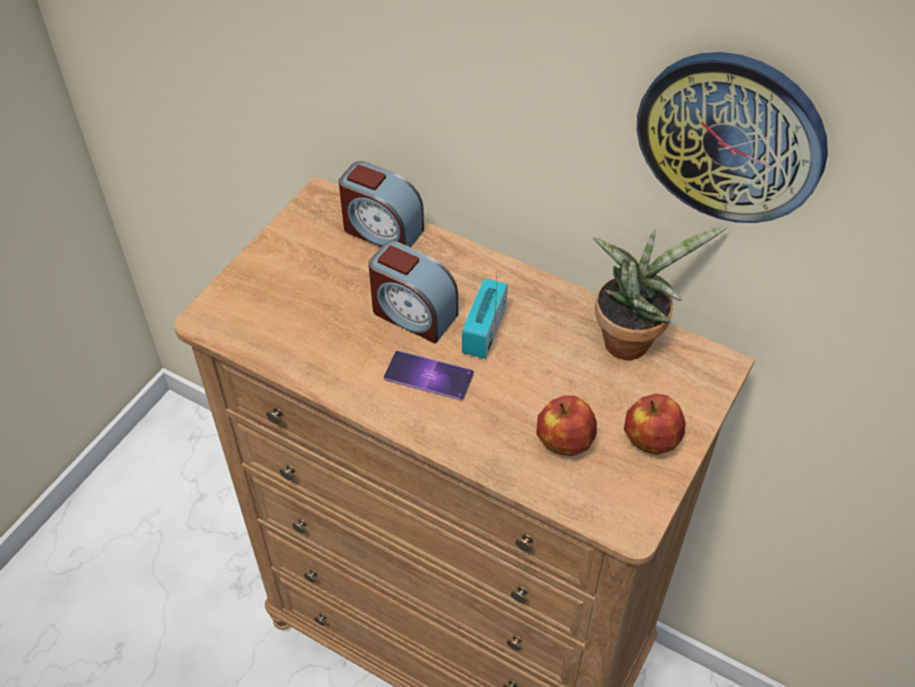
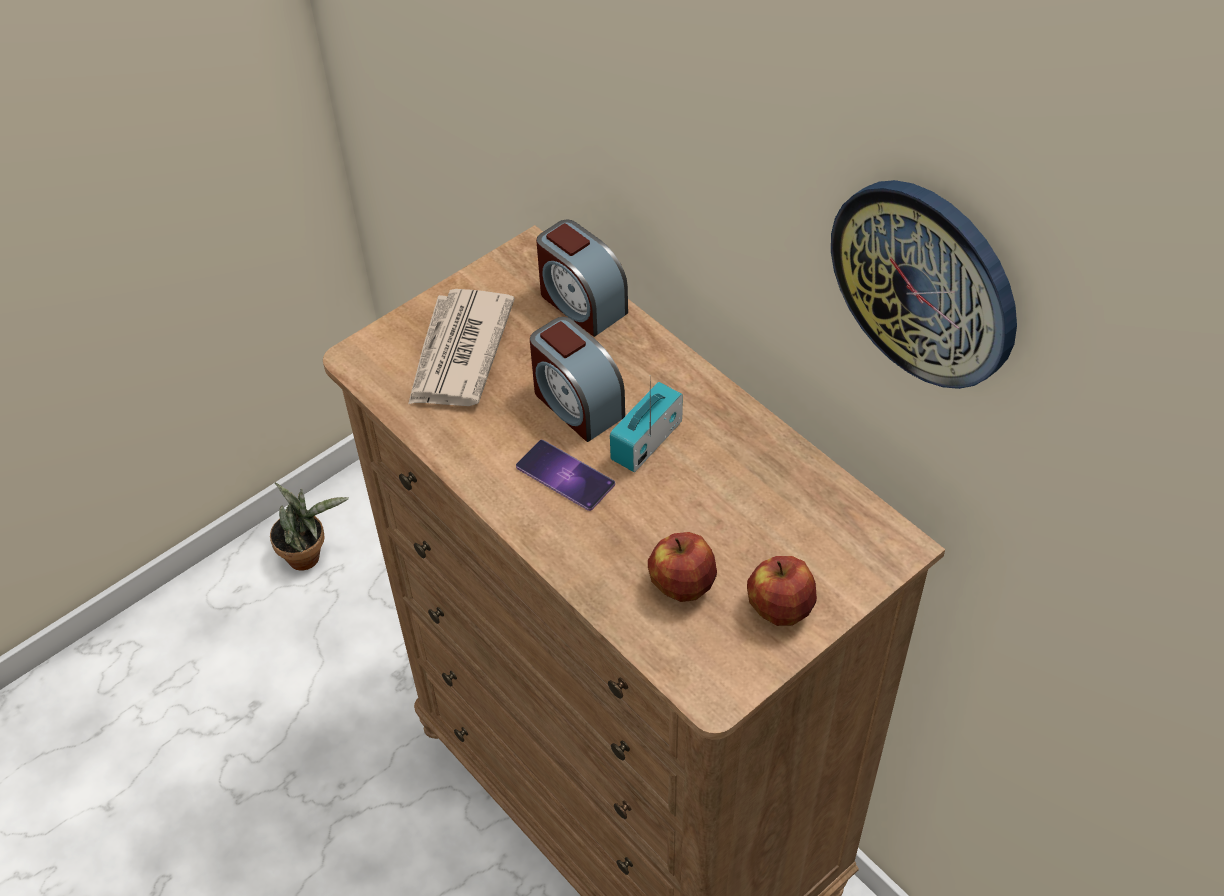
camera: 20 degrees right, 0 degrees up
potted plant [593,225,728,360] -> potted plant moved to [270,483,349,571]
none -> newspaper [408,289,515,406]

